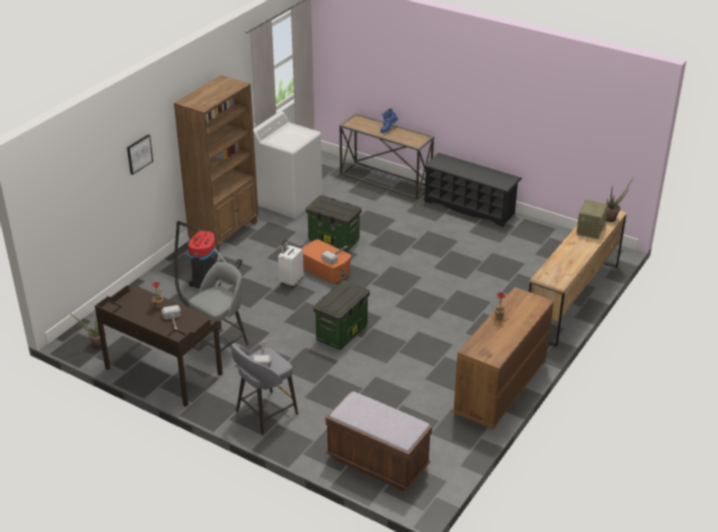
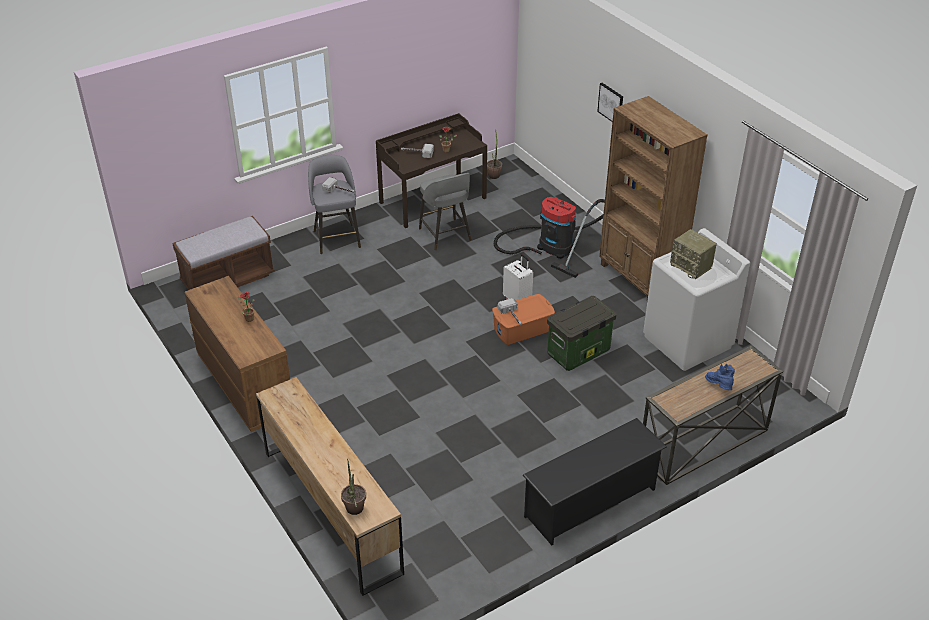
camera: 115 degrees right, 5 degrees up
storage box [313,280,370,350] -> none
radio [577,200,608,239] -> radio moved to [670,229,717,279]

